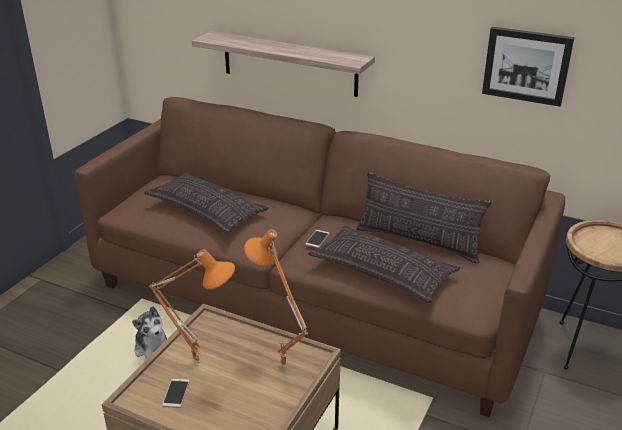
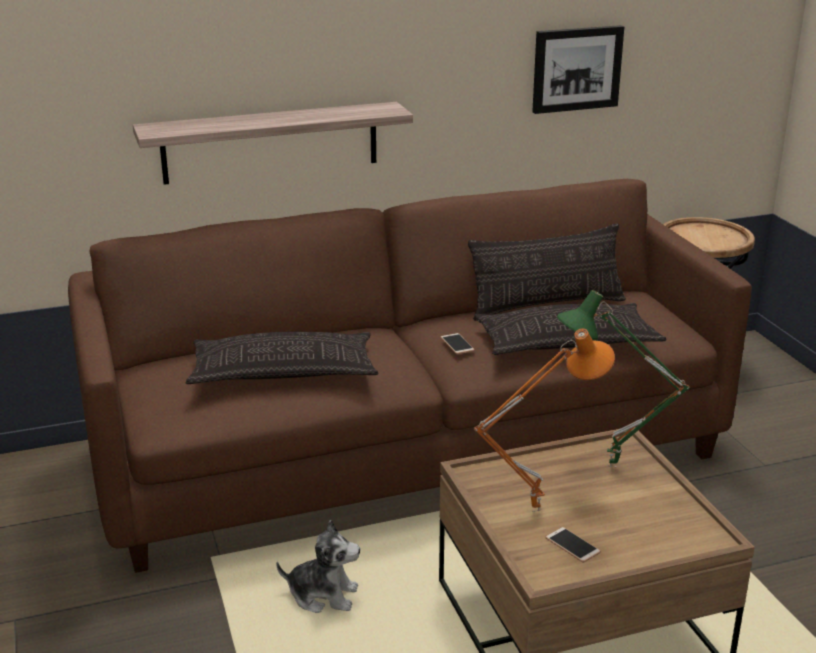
camera: 45 degrees left, 5 degrees down
orange table lamp [244,229,308,366] -> green table lamp [557,290,690,468]

